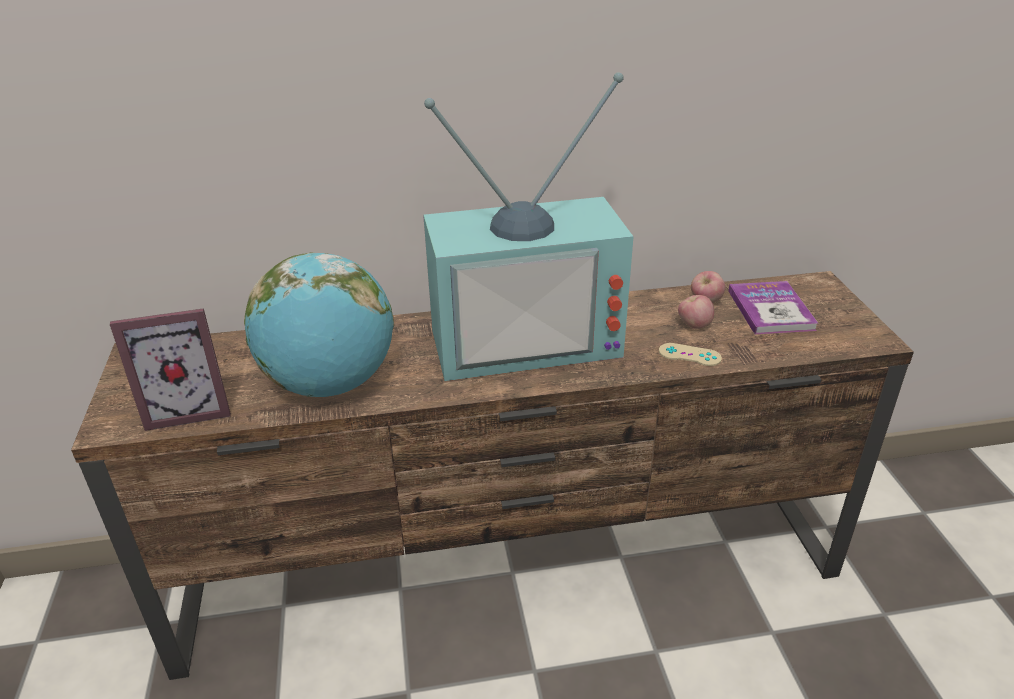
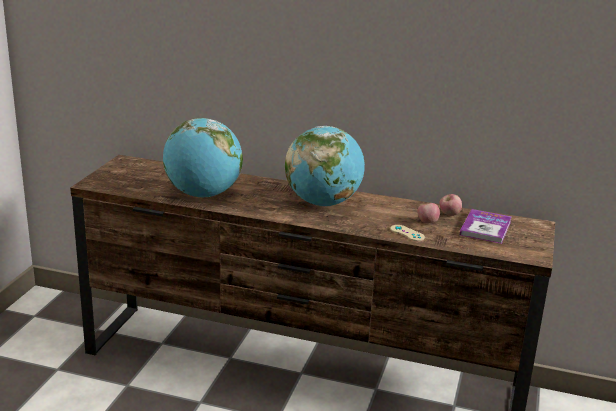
camera: 25 degrees right, 10 degrees down
picture frame [110,309,231,431] -> none
television [423,72,634,381] -> globe [285,126,365,207]

